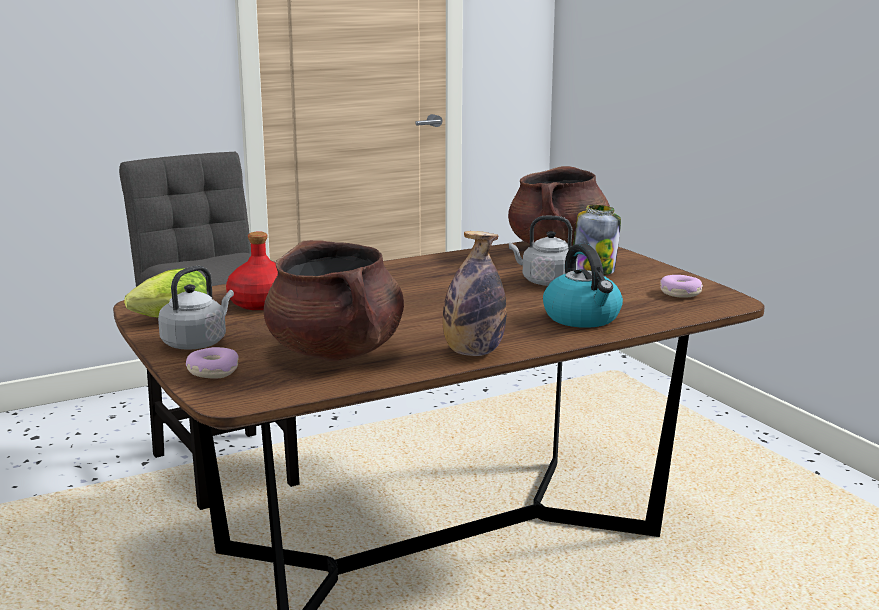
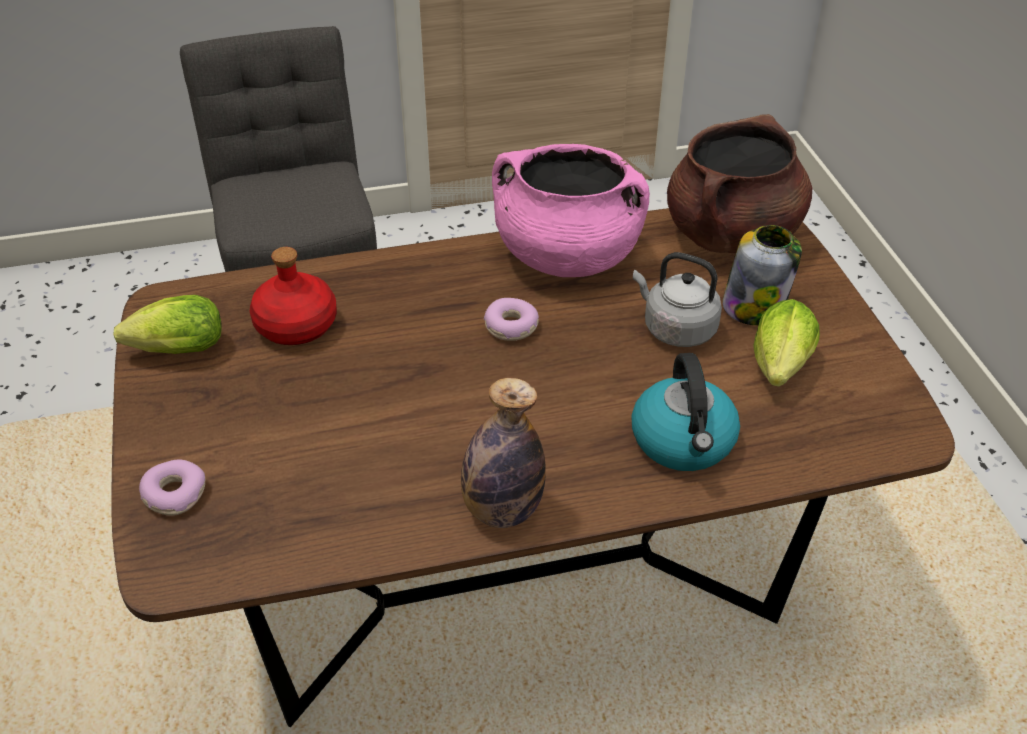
camera: 15 degrees right, 25 degrees up
grey kettle [158,265,234,350] -> none
brown cooking pot [264,240,404,361] -> none
donut [660,275,703,298] -> donut moved to [484,298,539,341]
none -> pink cooking pot [492,144,650,277]
none -> lettuce [753,299,820,387]

